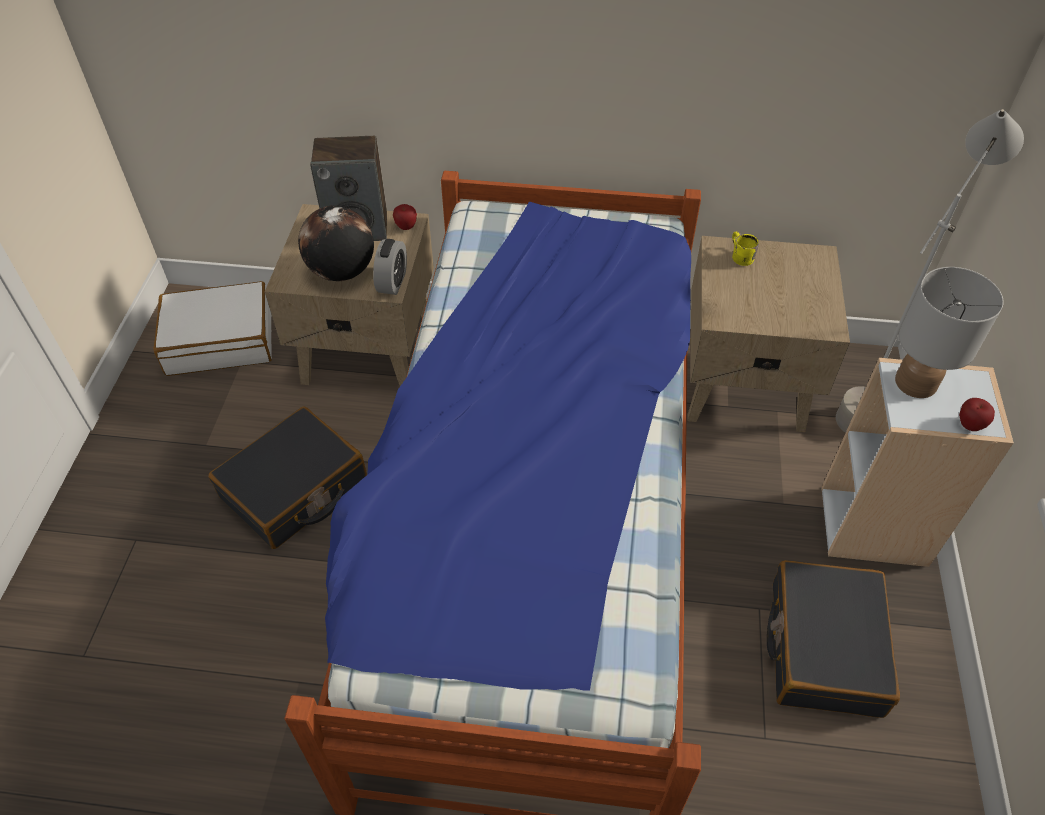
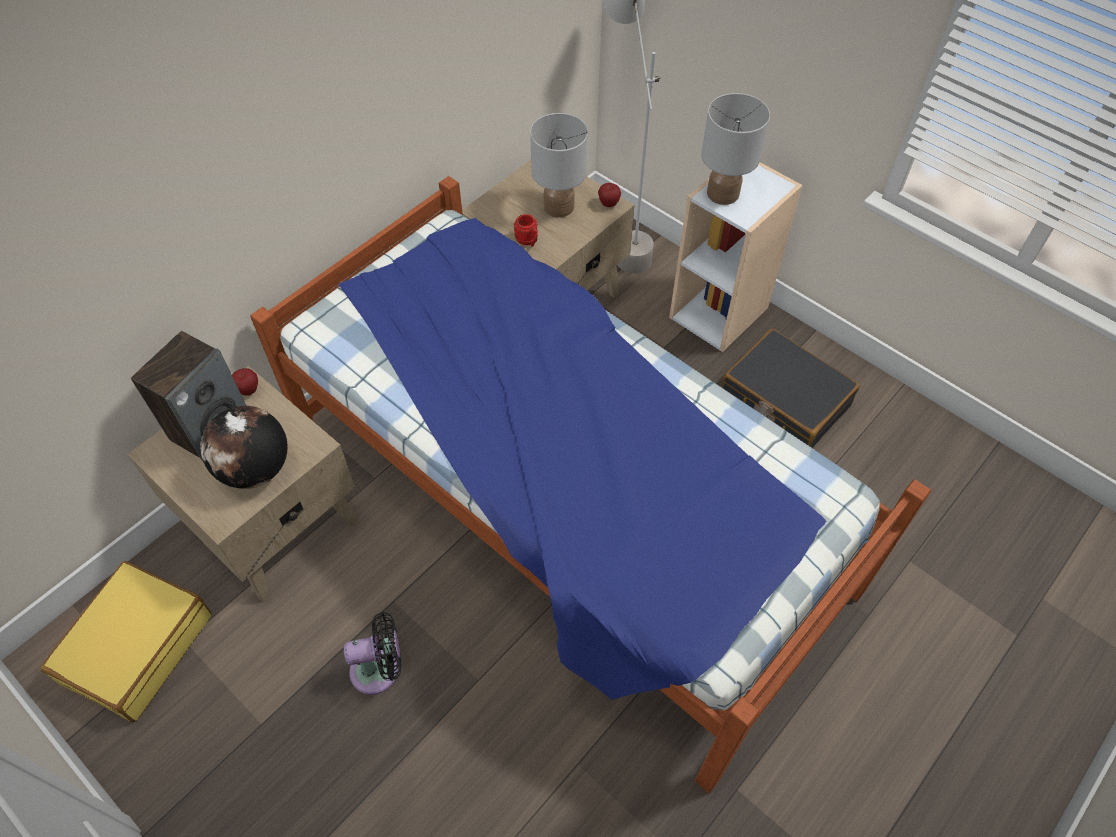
camera: 55 degrees left, 5 degrees up
white suitcase [153,281,272,376] -> yellow suitcase [40,561,212,722]
black suitcase [208,406,367,549] -> black fan [344,612,401,695]
alarm clock [373,239,407,295] -> none
yellow mug [732,231,759,266] -> none
apple [959,398,995,431] -> apple moved to [598,183,621,207]
none -> red mug [514,214,538,247]
none -> grey table lamp [530,113,588,217]

